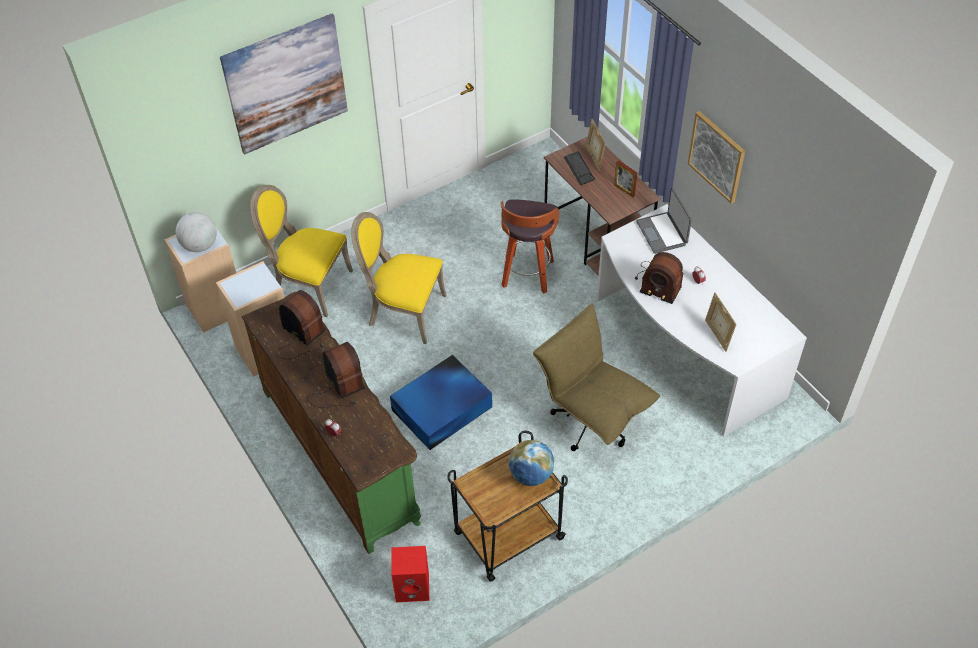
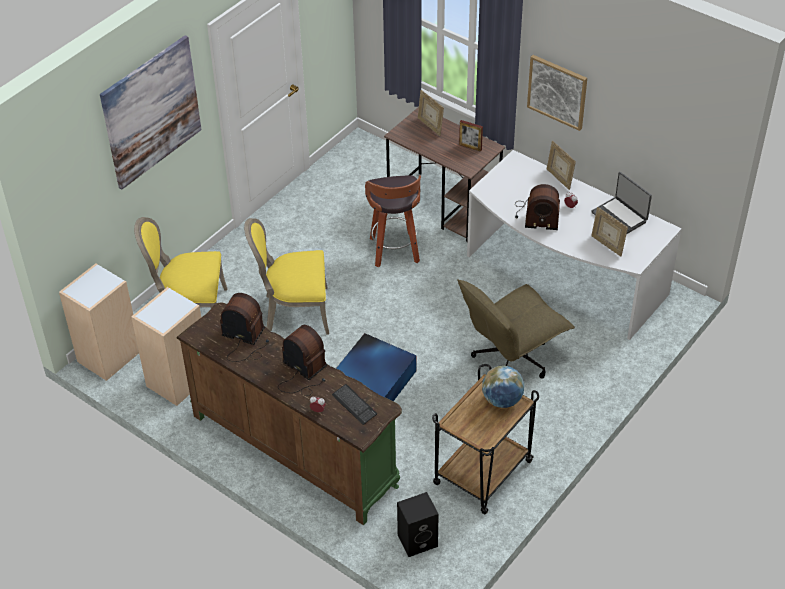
camera: 20 degrees left, 5 degrees down
globe [176,212,217,252] -> none
red speaker [391,546,429,602] -> black speaker [397,492,439,557]
beige office chair [533,303,660,451] -> beige office chair turned 60 degrees counterclockwise [457,279,575,379]
keyboard [564,151,595,185] -> keyboard moved to [332,384,377,425]
laptop [636,188,692,254] -> laptop moved to [591,172,652,234]
none -> picture frame [547,141,576,190]

